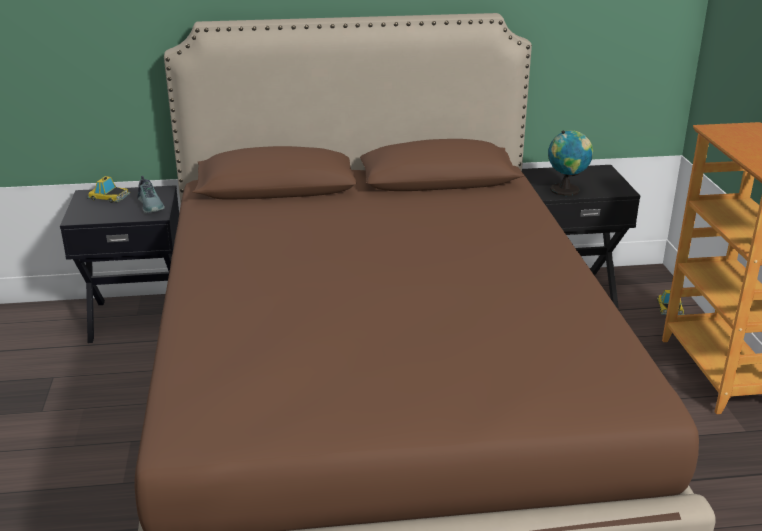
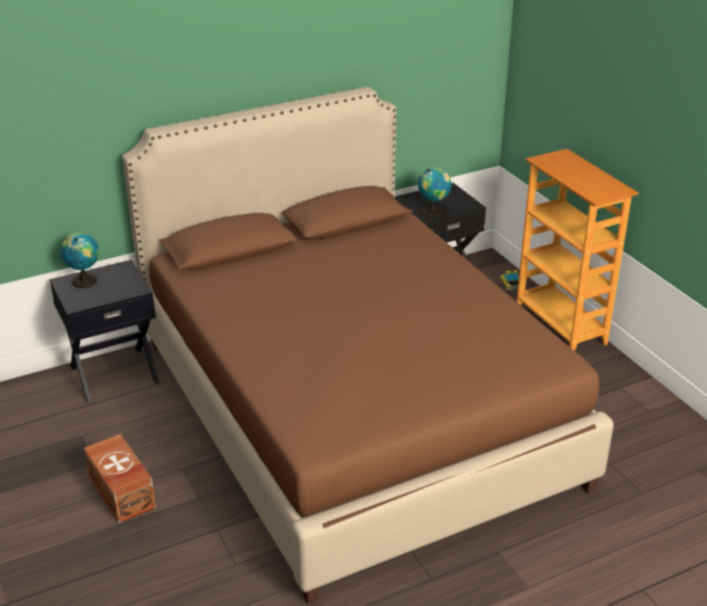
camera: 20 degrees left, 5 degrees up
toy car [87,176,130,203] -> globe [61,233,99,288]
shoe [137,176,165,213] -> none
none -> brown storage box [84,434,156,523]

